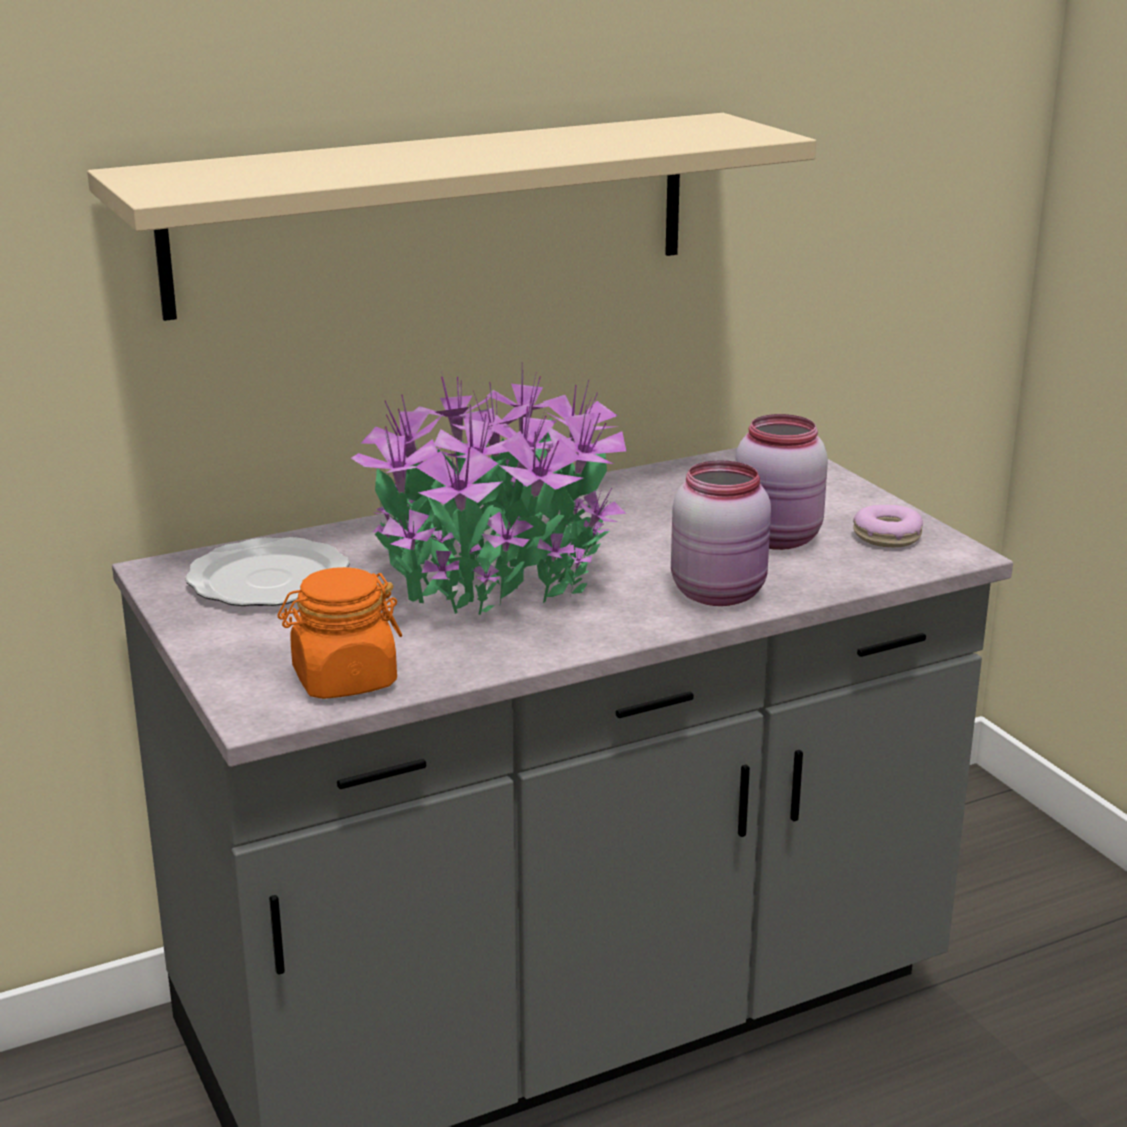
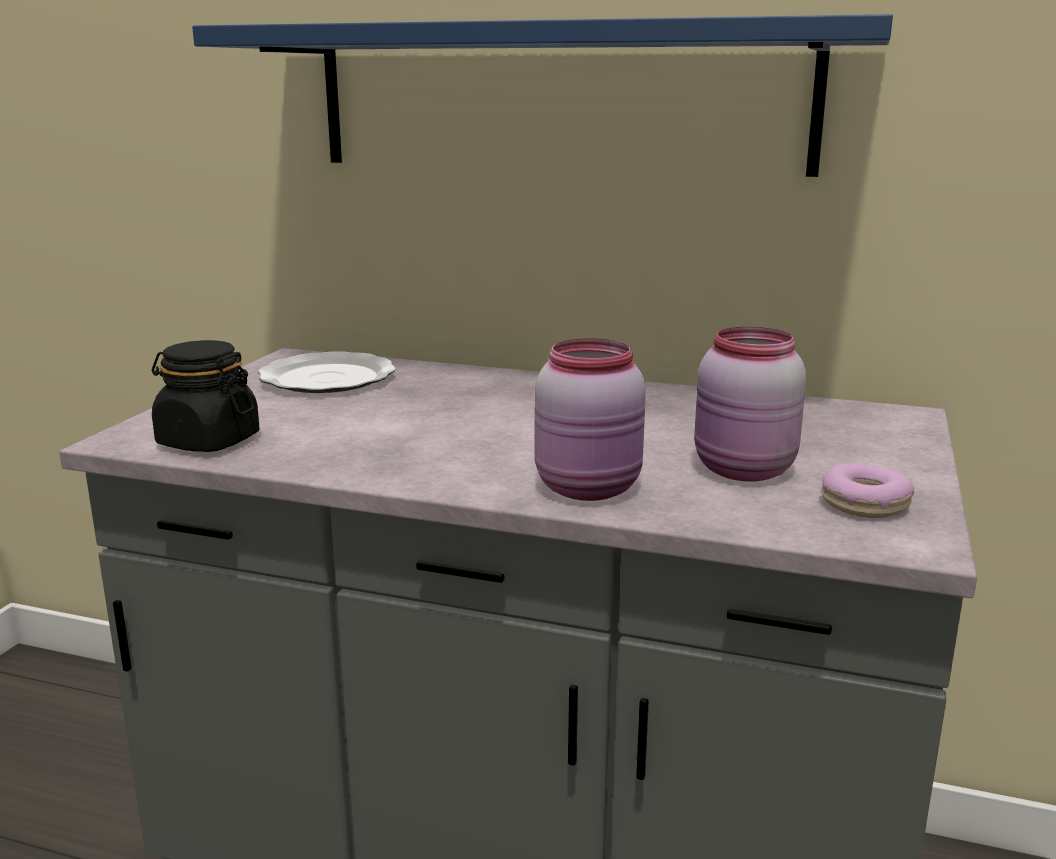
camera: 45 degrees right, 5 degrees down
beige shelf [87,113,816,321] -> blue shelf [192,14,893,177]
orange jar [277,567,402,699] -> black jar [152,340,260,452]
potted plant [351,366,626,615] -> none

